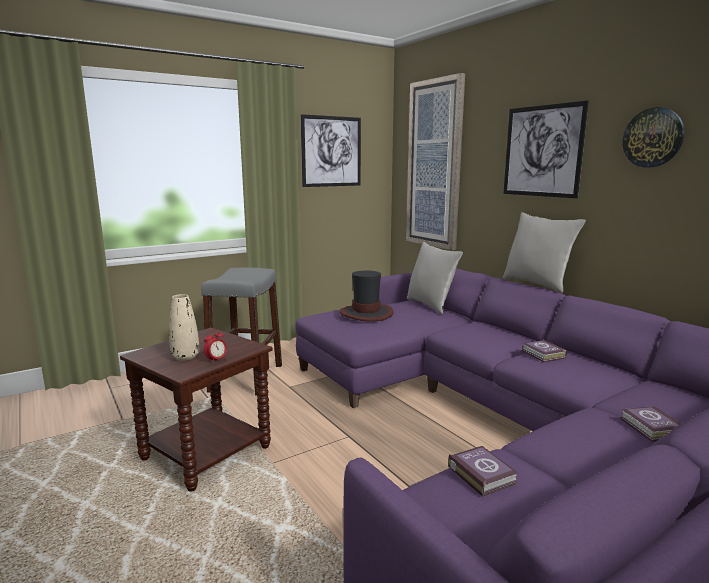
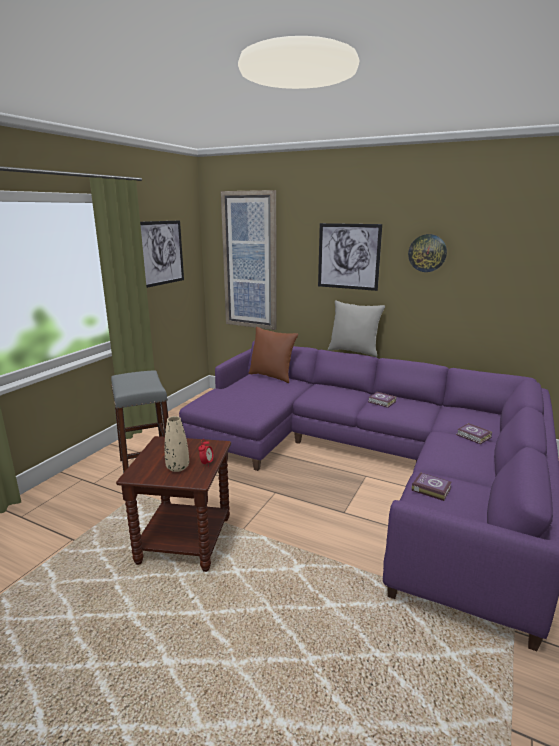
camera: 30 degrees left, 5 degrees up
hat [339,270,394,322] -> none
grey pillow [407,242,463,314] -> brown pillow [249,326,298,383]

